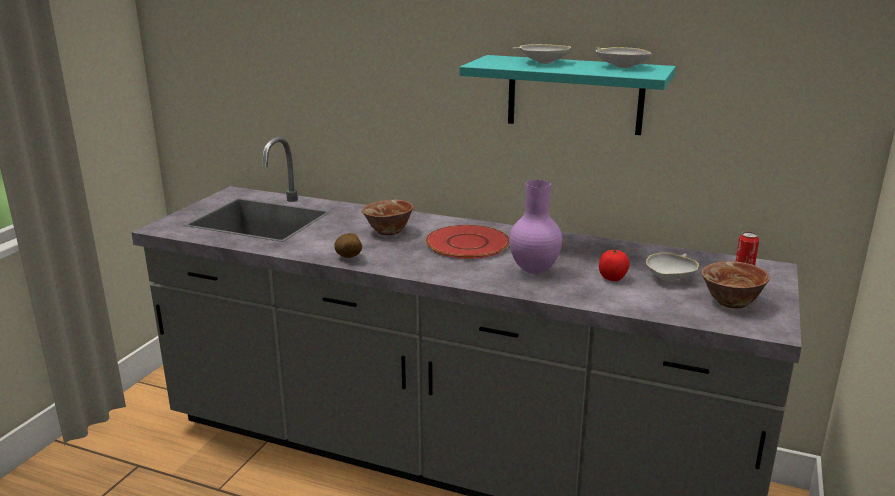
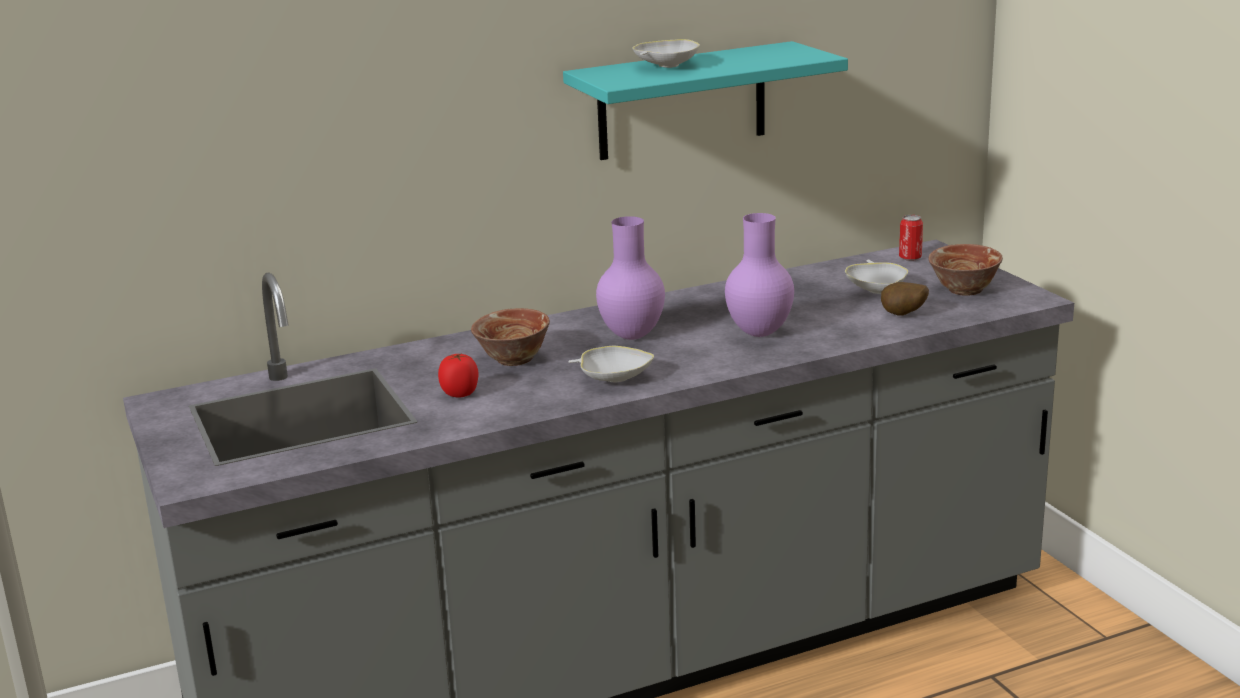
camera: 45 degrees left, 0 degrees up
potato [334,233,362,258] -> potato moved to [881,282,929,316]
red plate [426,225,509,259] -> purple vase [596,216,665,340]
white bowl [596,47,652,68] -> white bowl moved to [568,346,654,383]
tomato [599,250,630,281] -> tomato moved to [438,354,478,397]

